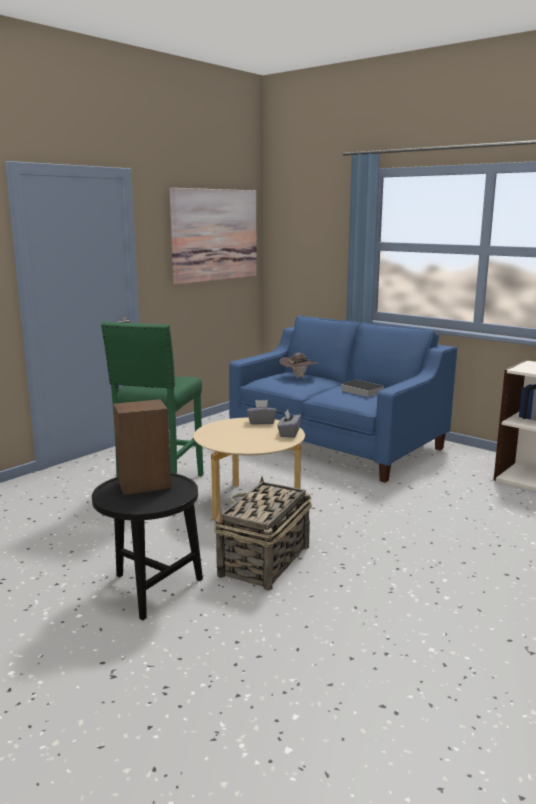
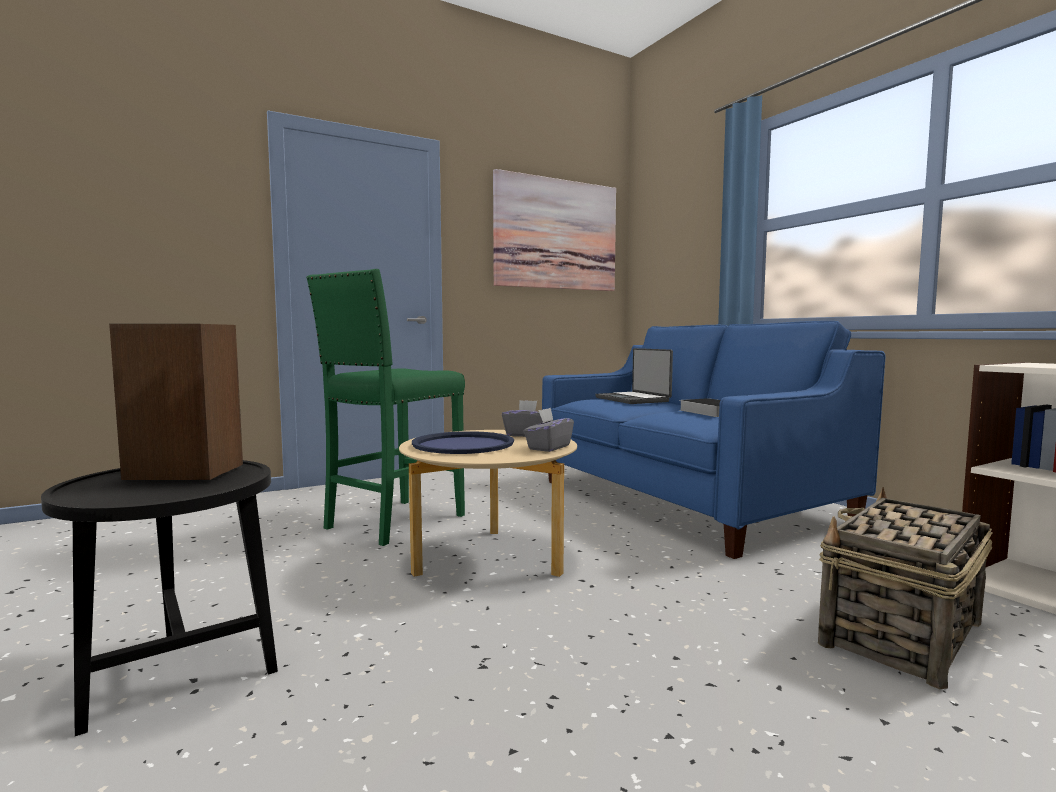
camera: 20 degrees right, 10 degrees down
basket [214,476,312,591] -> basket moved to [818,487,992,689]
brown hat [279,353,318,379] -> laptop [595,348,673,404]
none -> blue tray [412,431,514,454]

